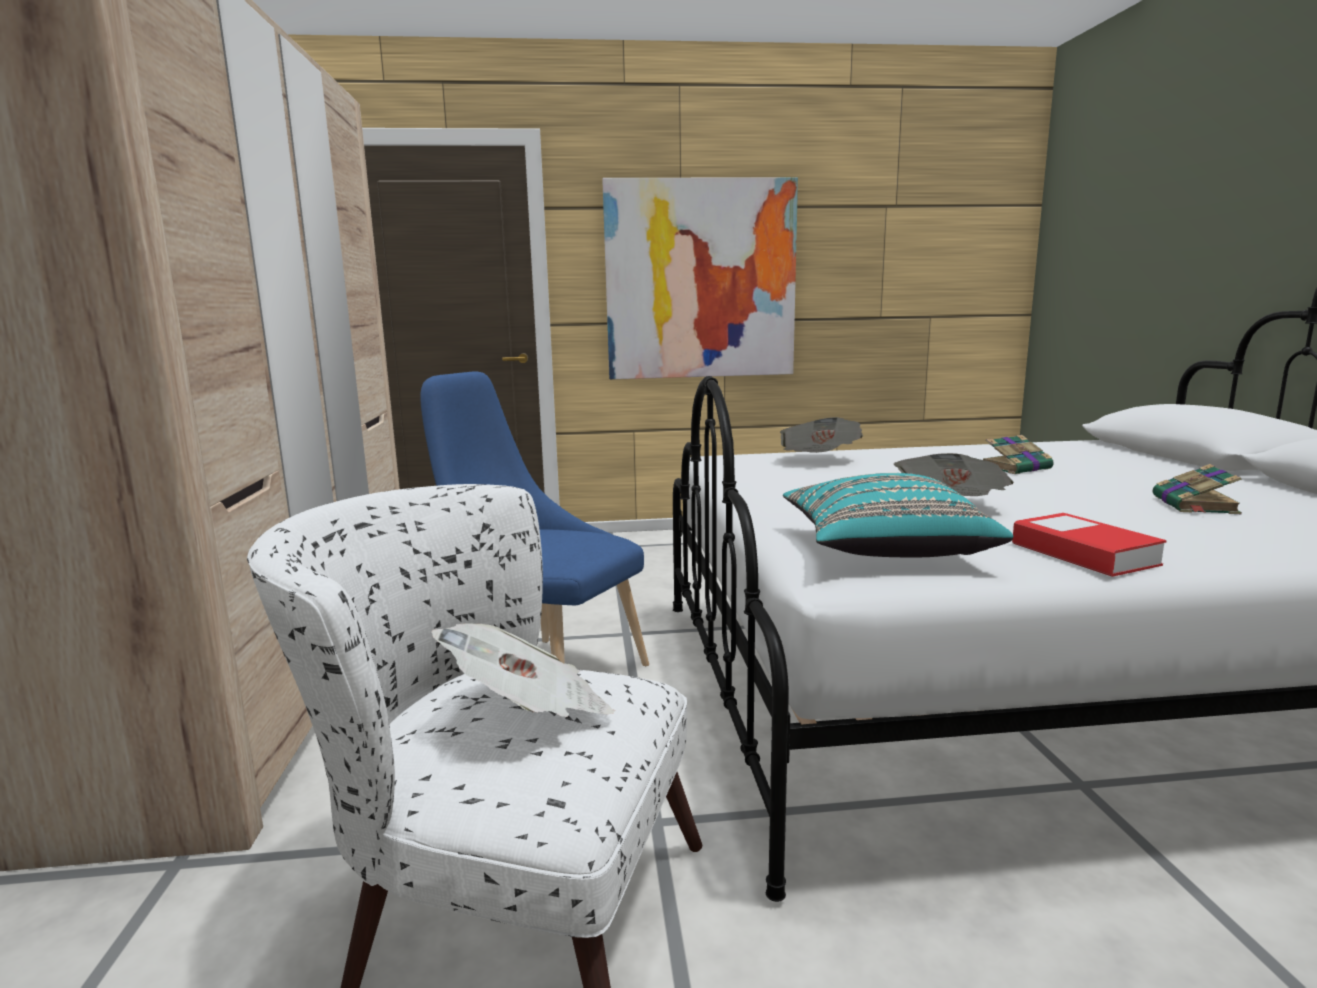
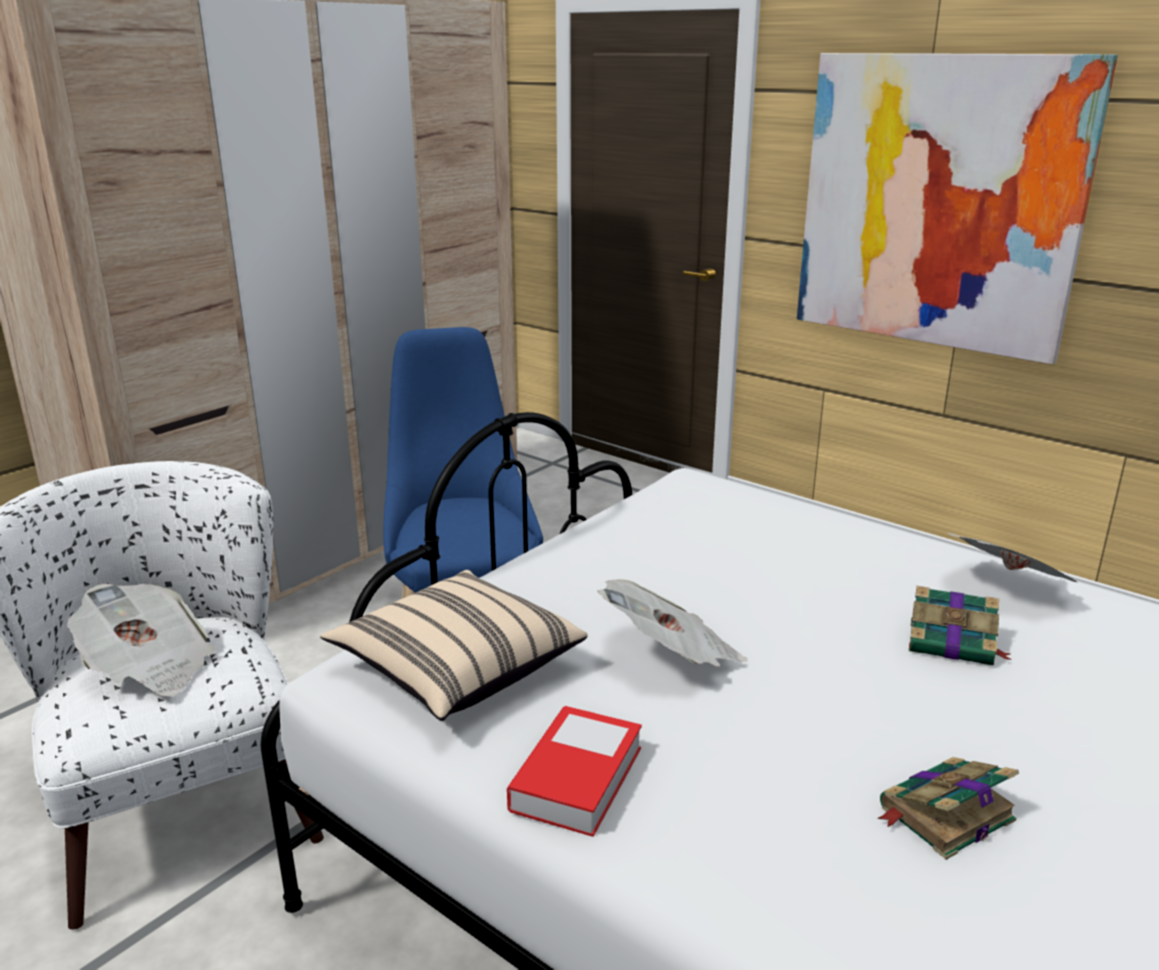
camera: 45 degrees right, 10 degrees up
newspaper [780,417,863,453] -> newspaper moved to [948,533,1078,583]
turquoise pillow [783,473,1013,557] -> beige pillow [320,570,588,721]

